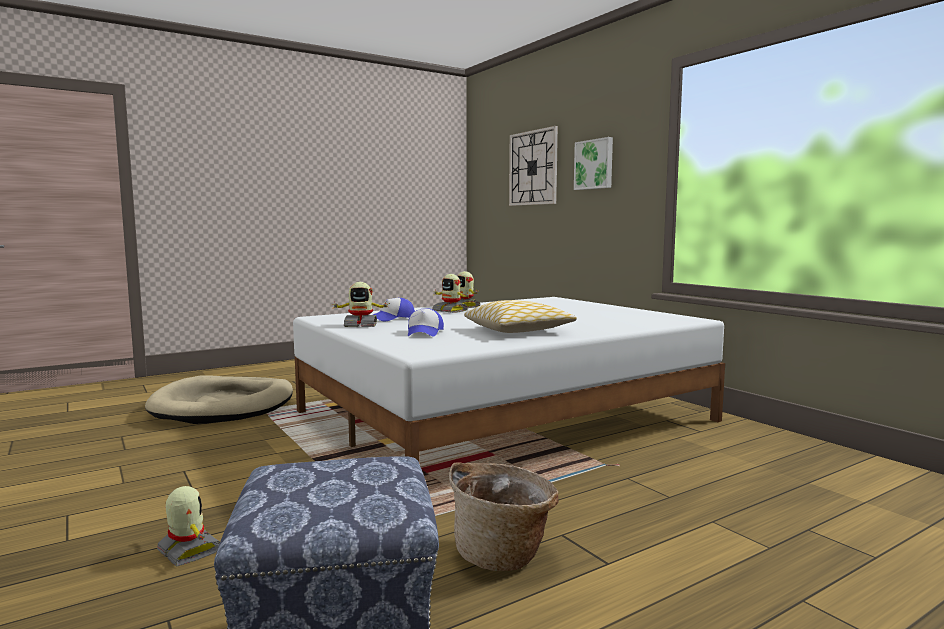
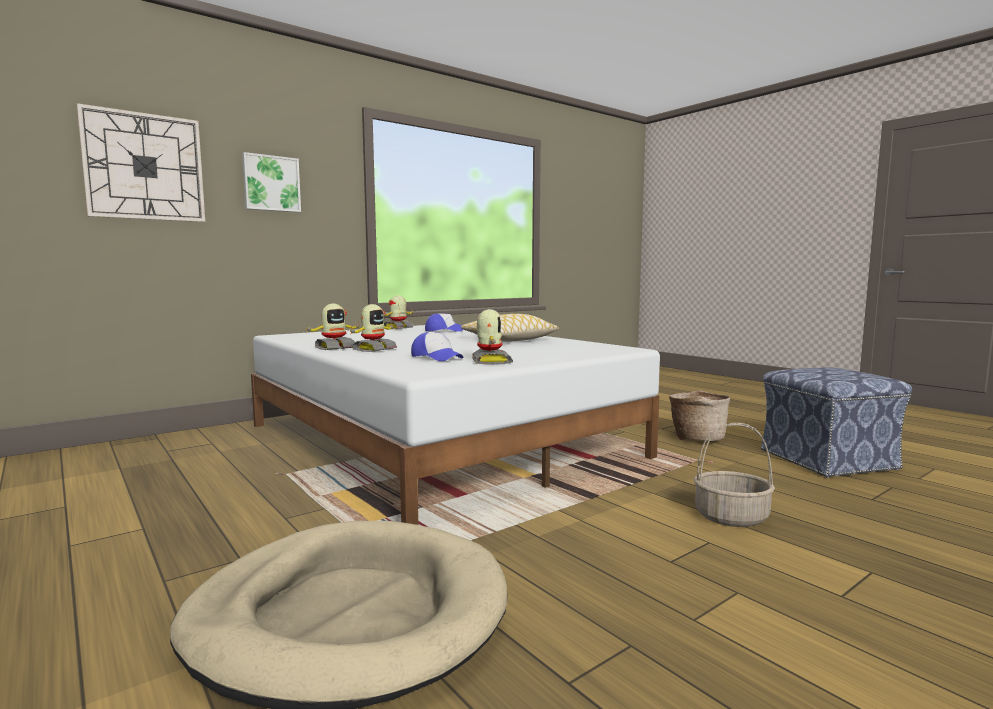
camera: 95 degrees left, 0 degrees up
toy robot [157,486,220,567] -> toy robot moved to [384,295,414,329]
cap [408,308,444,337] -> cap moved to [425,313,463,332]
none -> basket [694,423,775,527]

